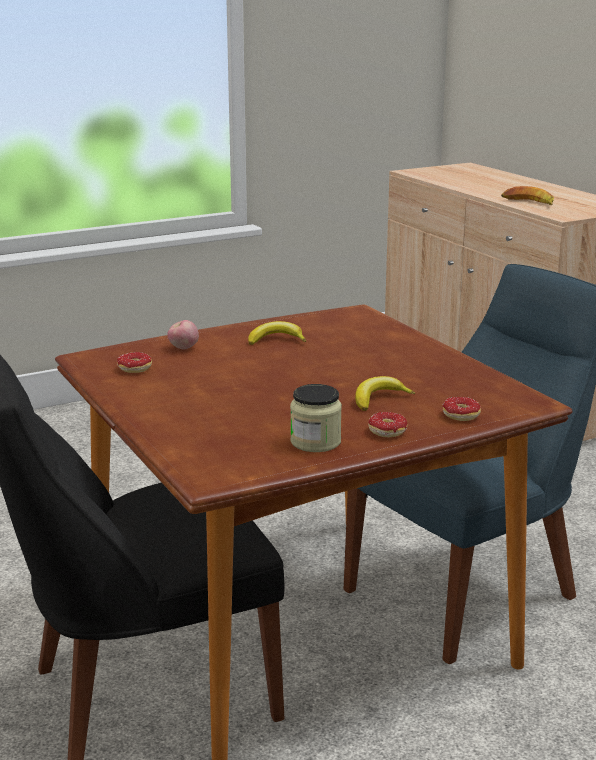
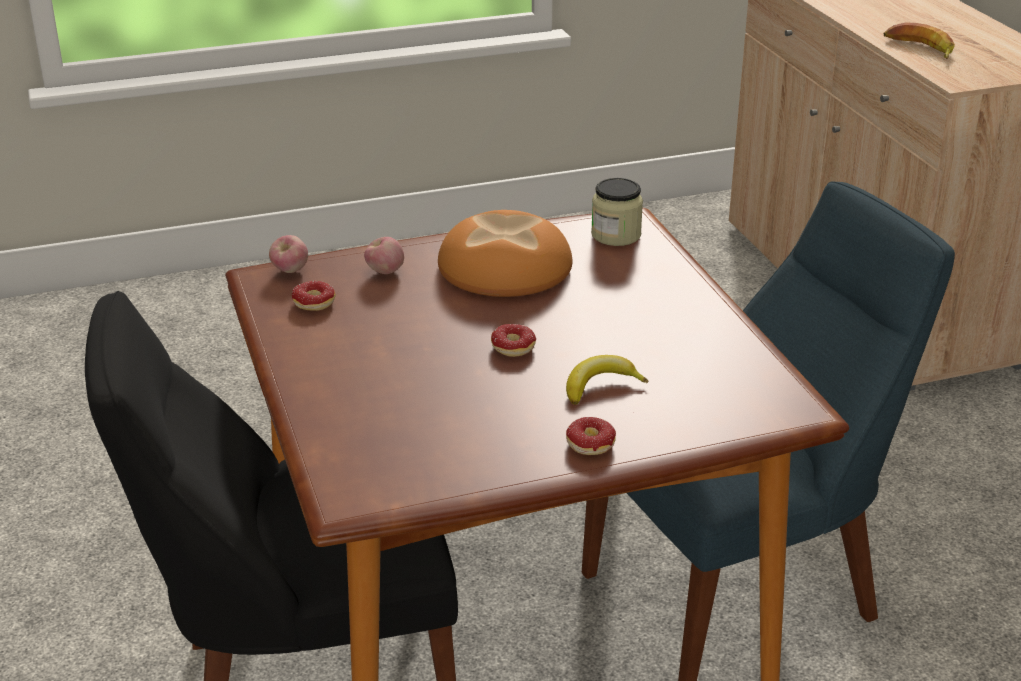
camera: 10 degrees right, 10 degrees up
banana [248,321,306,345] -> bread [438,210,572,297]
jar [290,384,342,452] -> jar moved to [591,178,643,246]
donut [442,397,481,421] -> donut moved to [491,324,536,357]
none -> apple [269,235,308,273]

